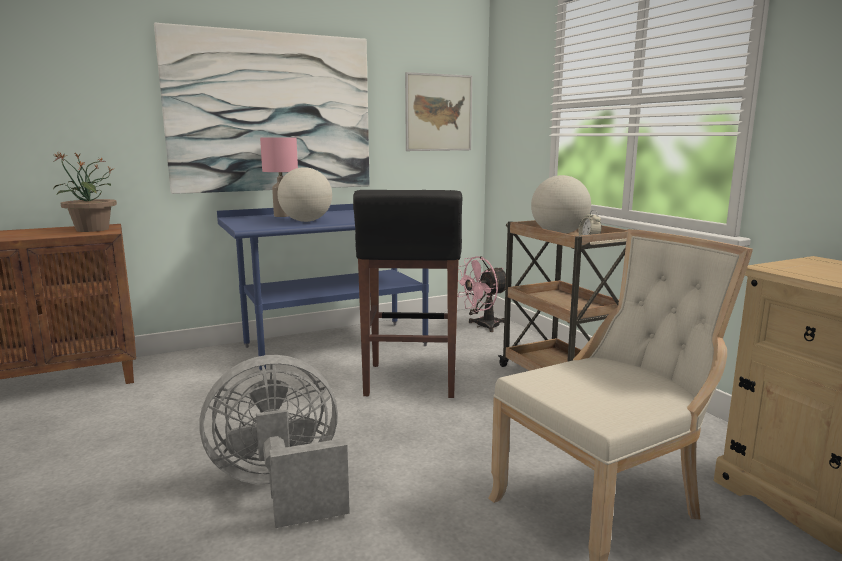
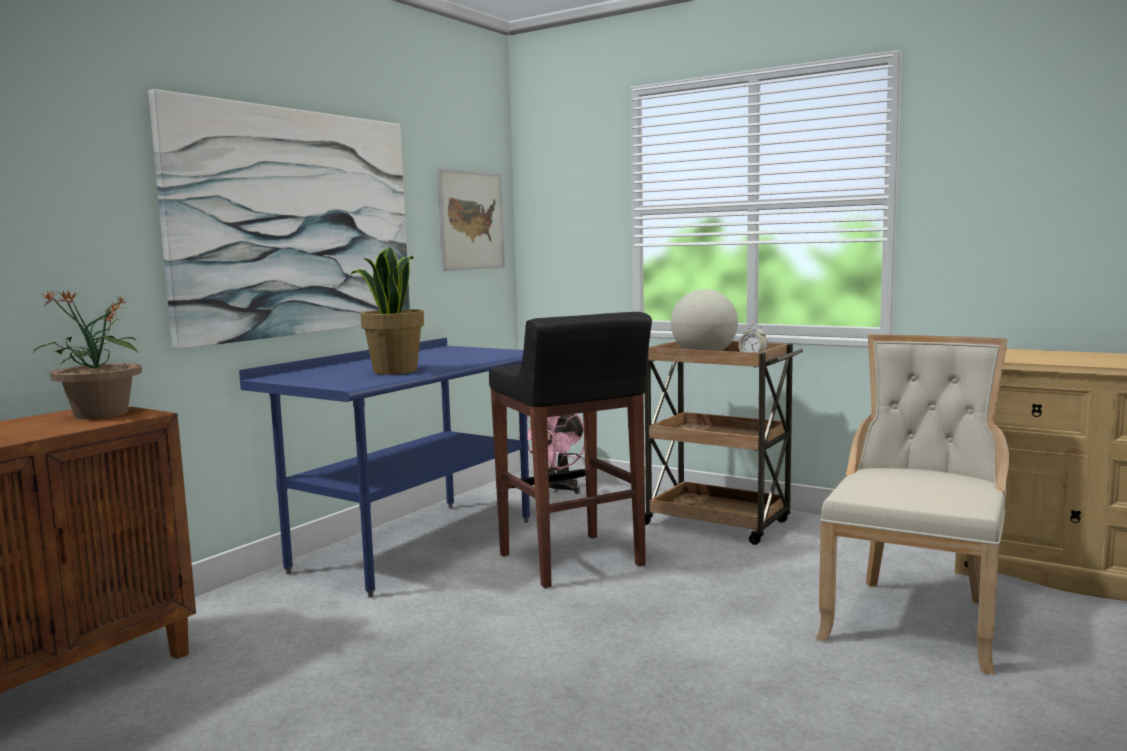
camera: 30 degrees left, 5 degrees down
grey fan [199,355,350,528] -> none
pink table lamp [260,137,298,217] -> none
globe [278,167,332,222] -> potted plant [351,246,424,375]

